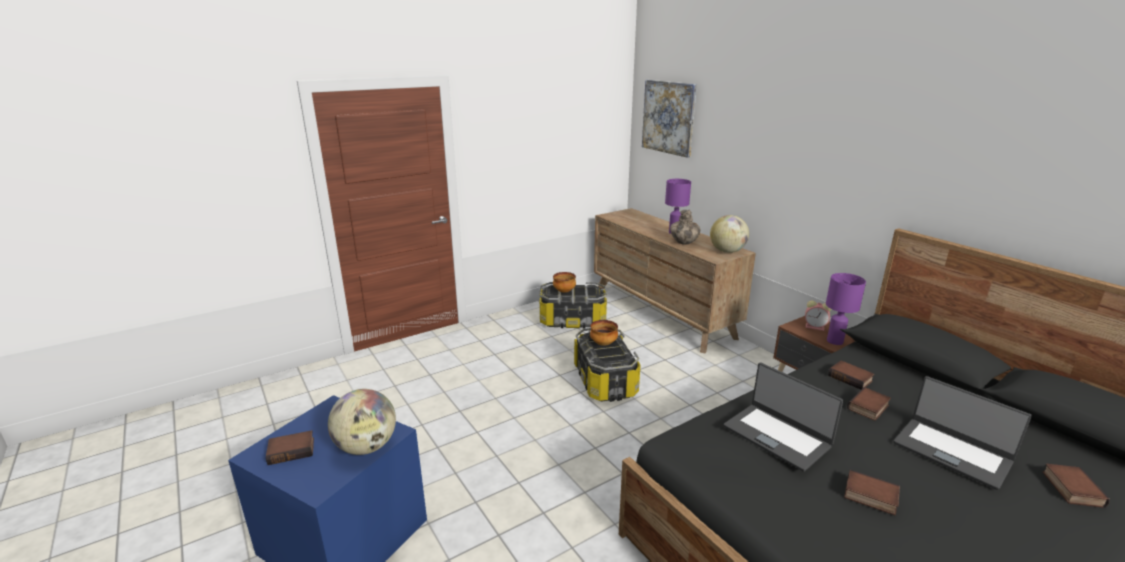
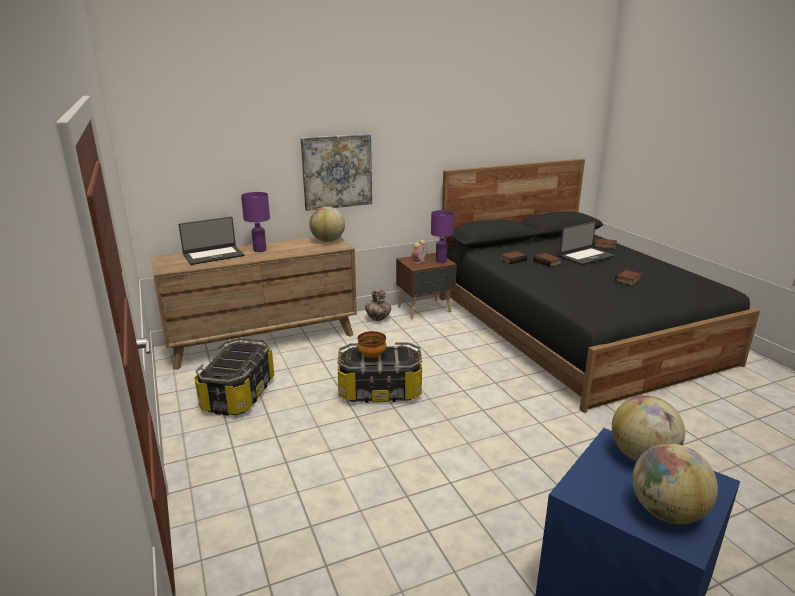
camera: 80 degrees left, 0 degrees up
book [266,430,314,465] -> globe [632,443,718,524]
bowl [553,272,576,293] -> none
picture [642,80,697,158] -> picture moved to [301,134,372,211]
vase [670,210,700,244] -> vase moved to [365,289,391,321]
laptop [724,363,843,472] -> laptop moved to [178,217,244,265]

